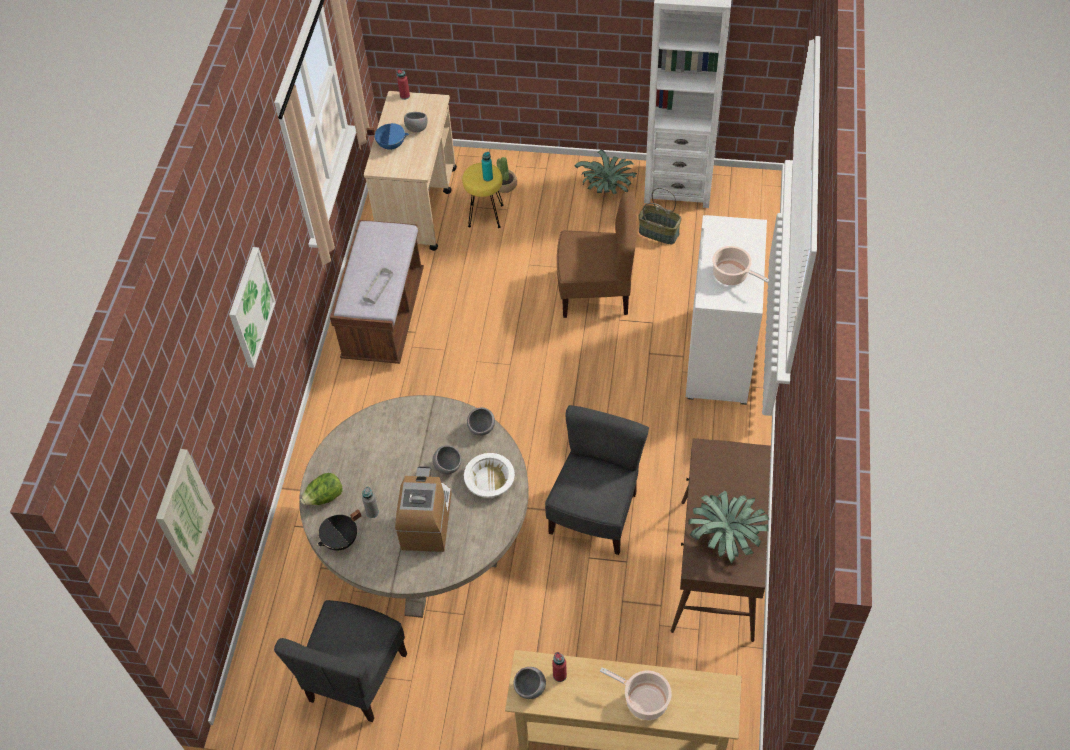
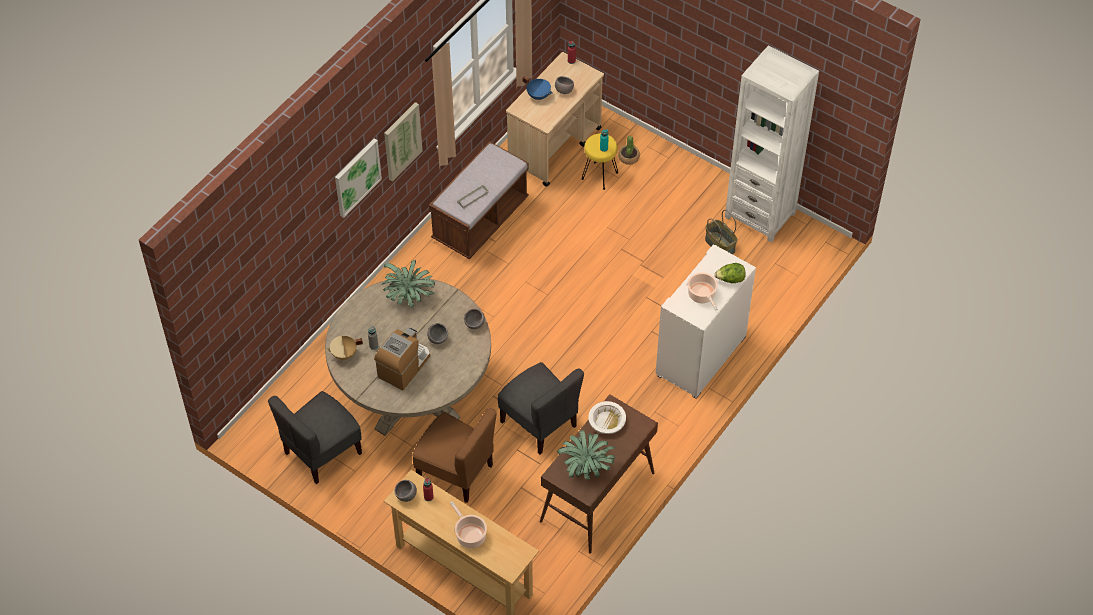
camera: 25 degrees right, 0 degrees up
picture [156,449,215,574] -> picture moved to [384,102,423,182]
lettuce [301,473,343,505] -> lettuce moved to [714,263,746,283]
black cooking pot [317,510,362,551] -> beige cooking pot [326,336,363,360]
white bowl [464,453,515,498] -> white bowl moved to [588,401,626,434]
grey chair [545,405,649,555] -> grey chair turned 90 degrees clockwise [498,362,584,454]
brown chair [557,192,636,318] -> brown chair moved to [412,408,497,503]
potted plant [575,150,637,194] -> potted plant moved to [382,260,435,308]

